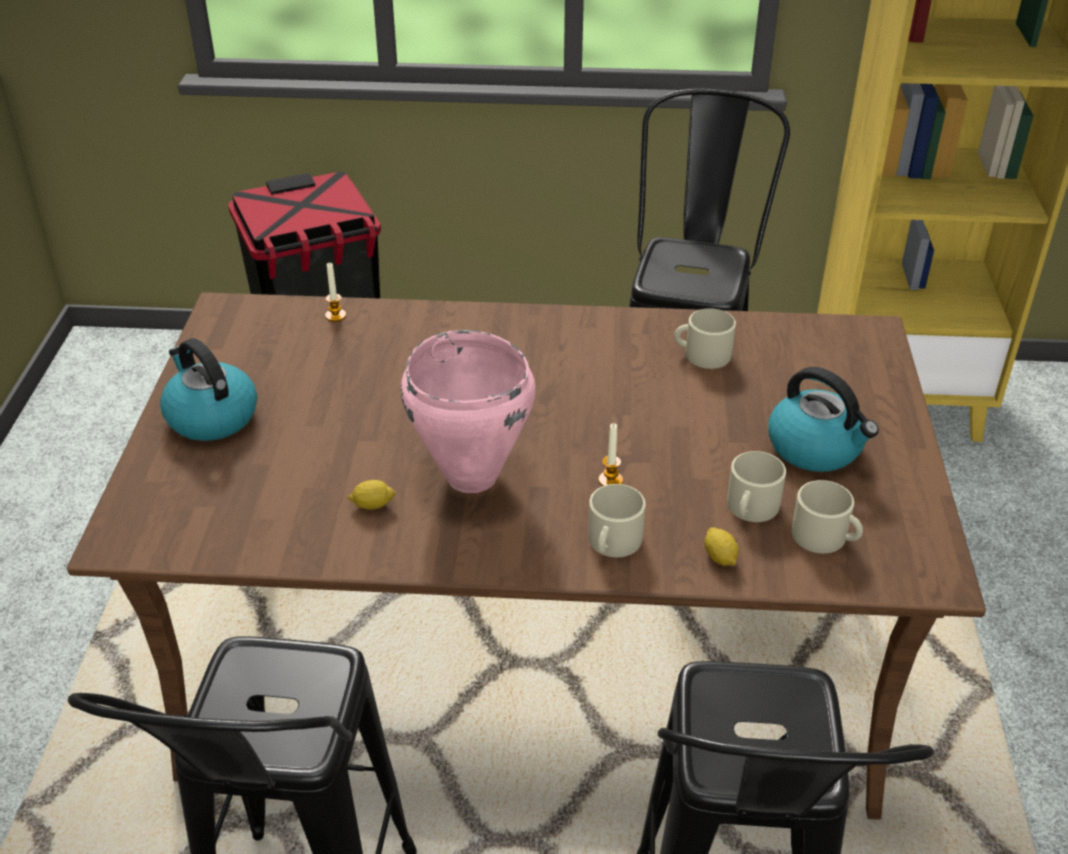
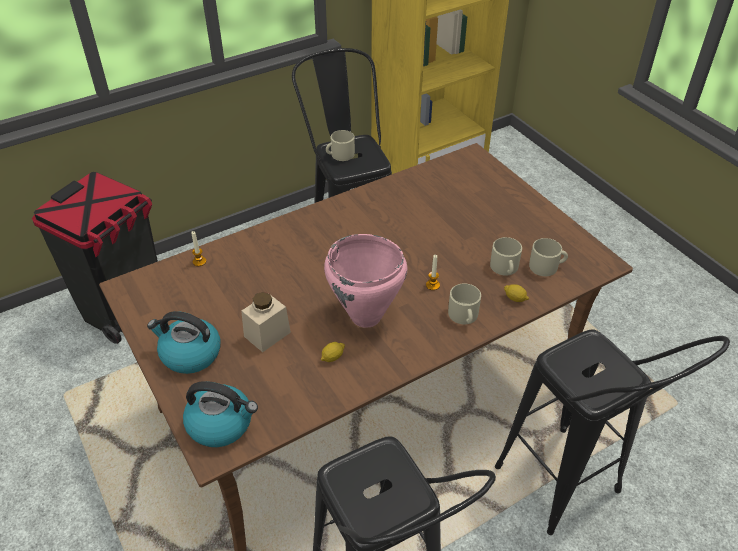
camera: 35 degrees left, 5 degrees up
beige mug [674,308,736,369] -> beige mug moved to [326,130,355,161]
kettle [768,367,879,472] -> kettle moved to [183,381,258,447]
none -> beige jar [241,292,291,352]

